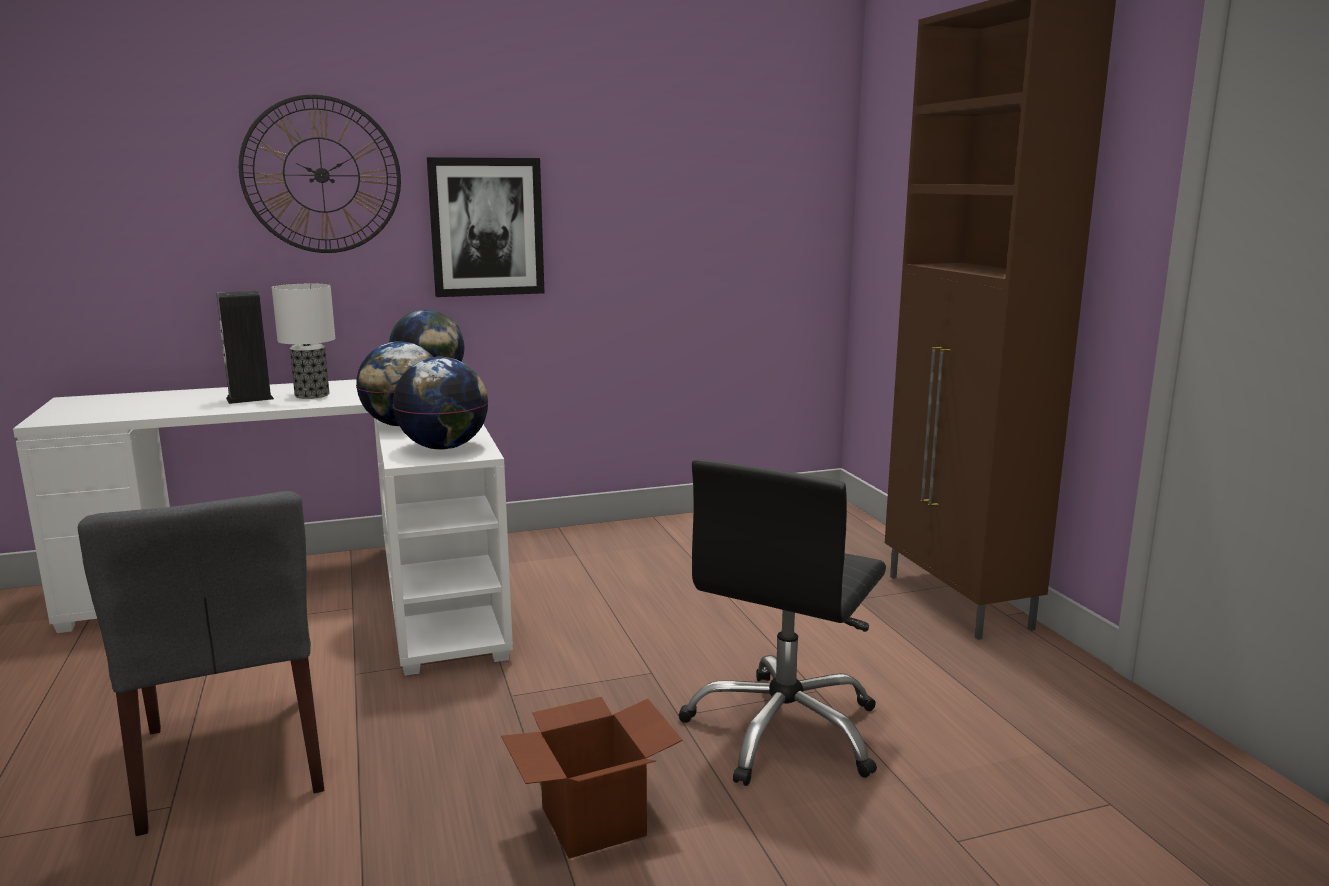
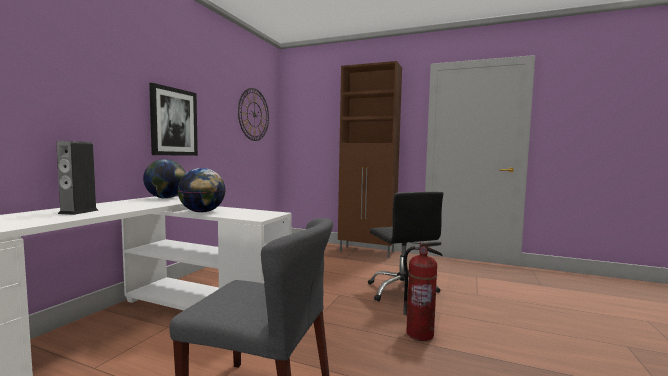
camera: 50 degrees left, 10 degrees down
wall clock [239,94,401,253] -> wall clock moved to [238,88,269,141]
table lamp [272,284,335,399] -> none
globe [393,357,488,450] -> none
cardboard box [501,697,683,859] -> fire extinguisher [403,242,443,341]

